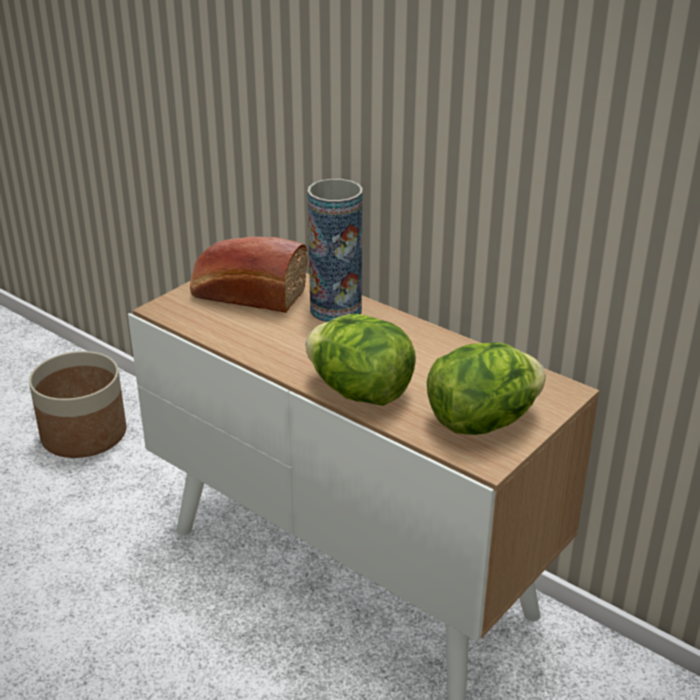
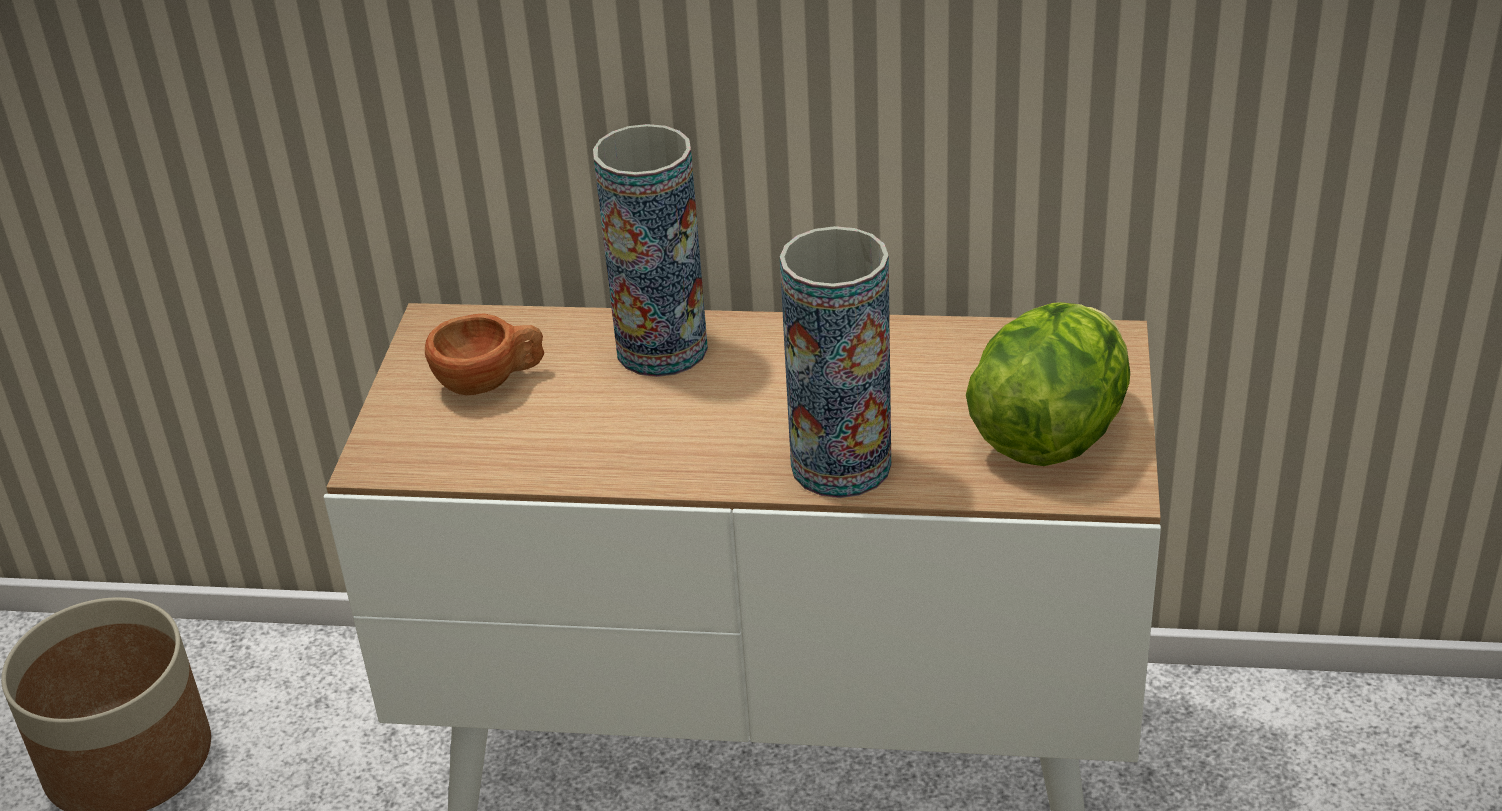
camera: 30 degrees left, 5 degrees up
bread [190,237,307,313] -> brown cup [425,314,544,395]
lettuce [305,314,416,406] -> vase [780,226,891,498]

